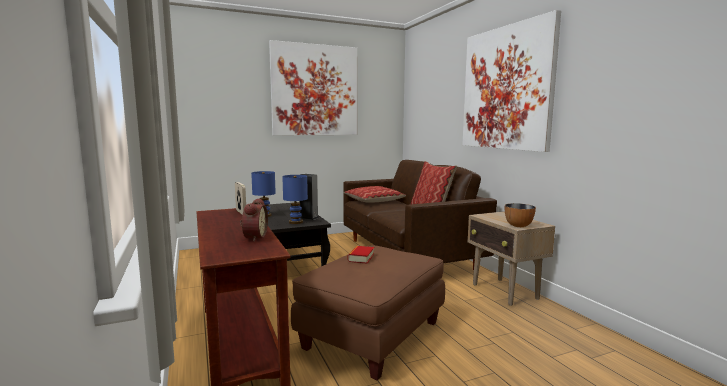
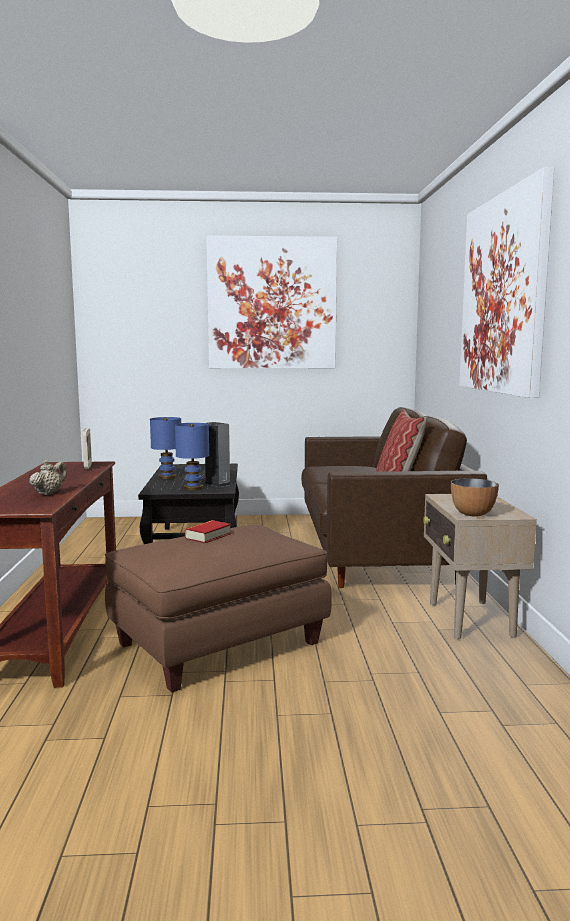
camera: 20 degrees right, 0 degrees up
alarm clock [240,198,268,242] -> beige teapot [30,460,67,495]
pillow [344,186,406,203] -> none

